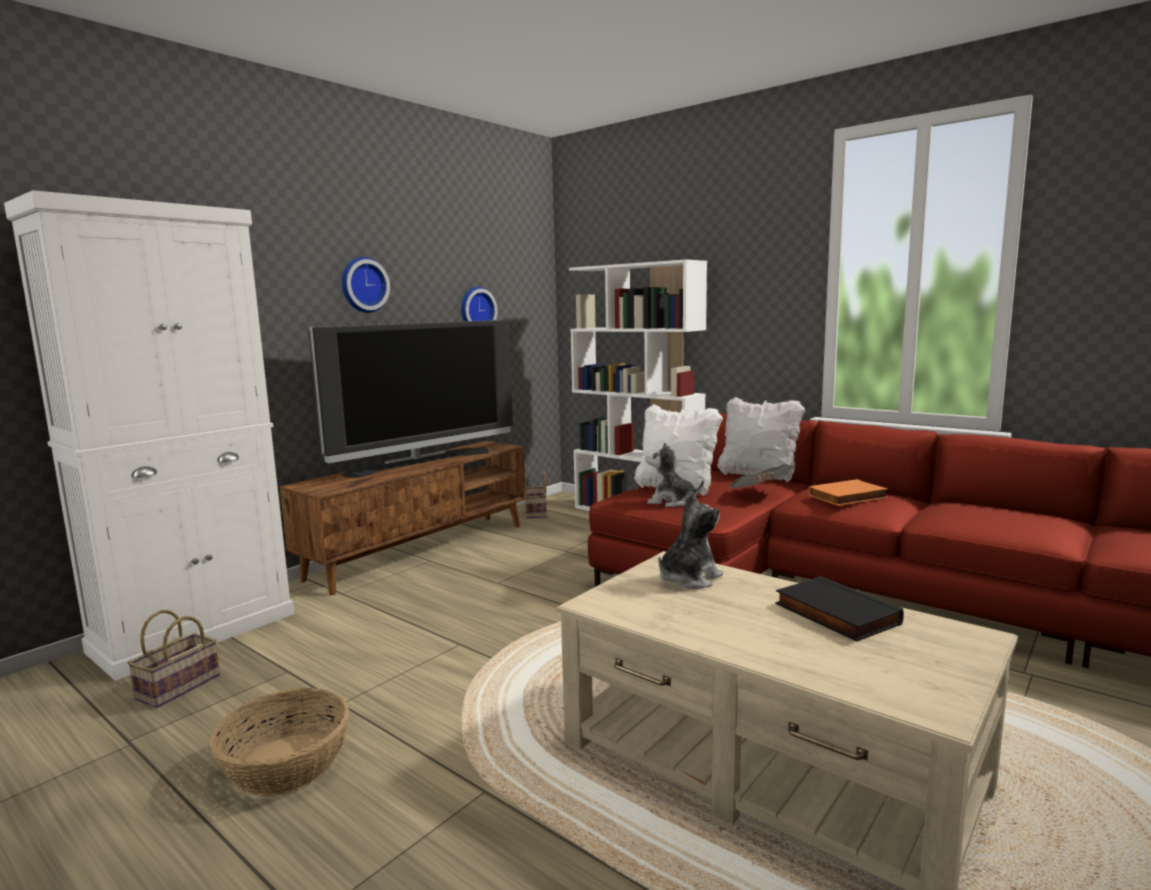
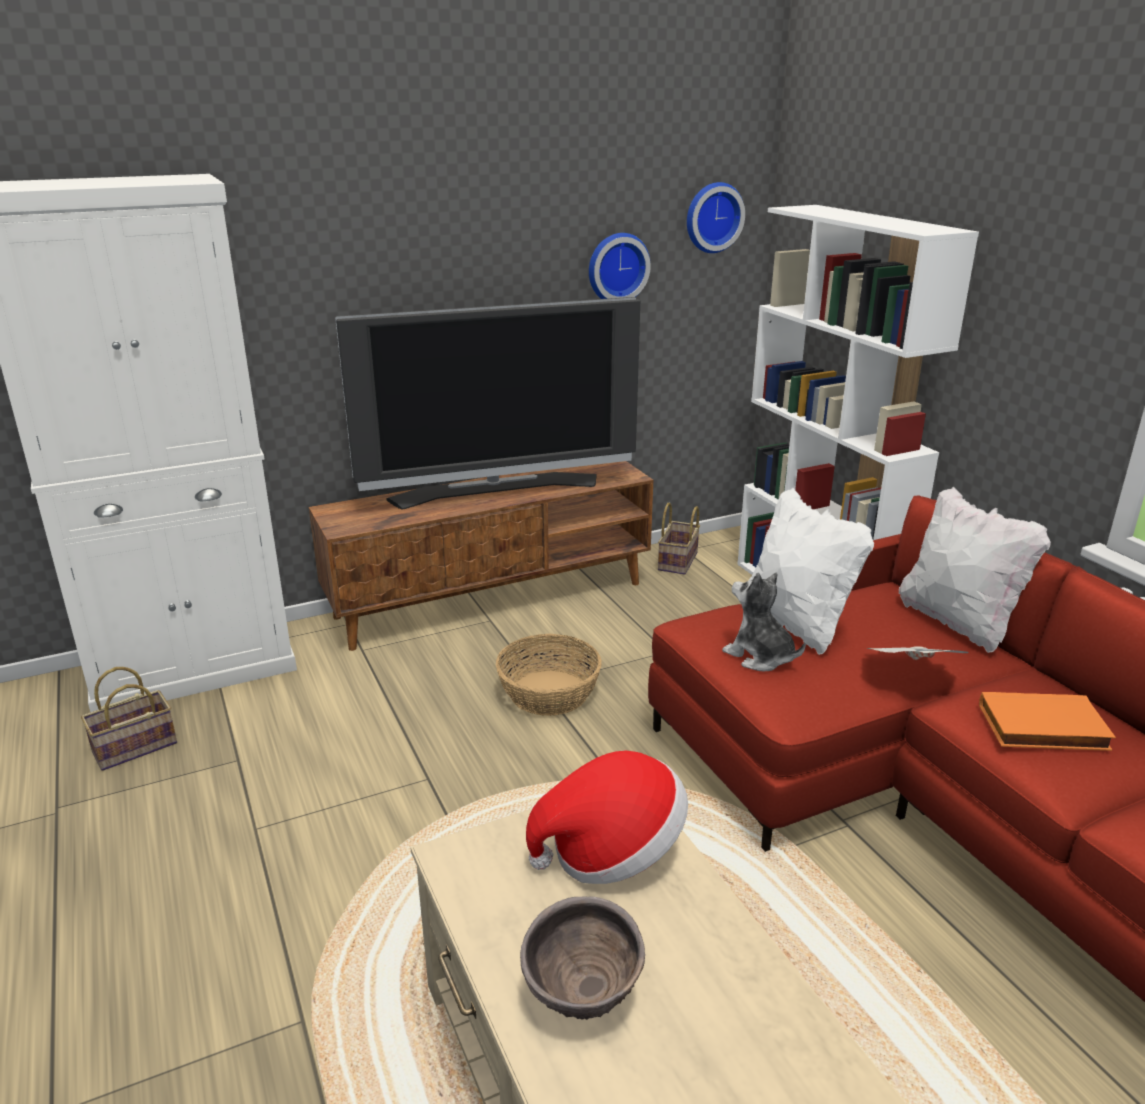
camera: 25 degrees right, 15 degrees up
basket [210,688,349,796] -> basket moved to [496,634,602,716]
wall clock [342,257,390,313] -> wall clock moved to [687,182,745,253]
plush toy [658,491,723,589] -> hat [526,750,688,884]
black book [775,576,904,641] -> none
none -> brown bowl [520,896,645,1020]

